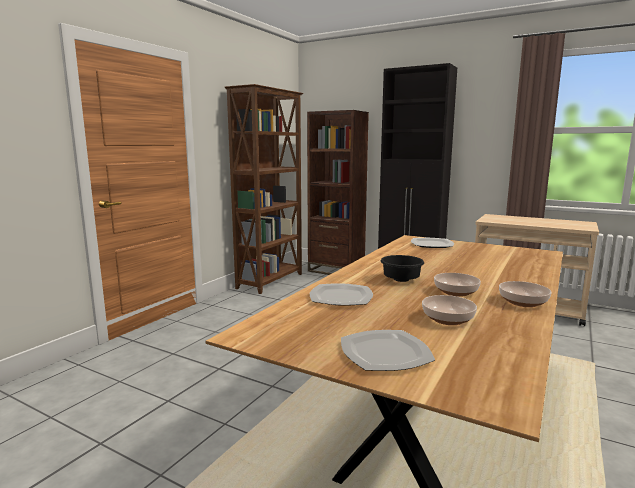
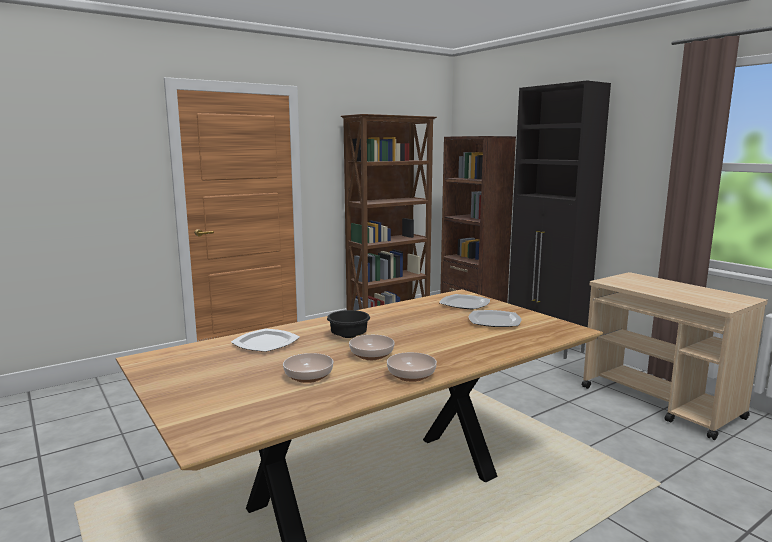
camera: 25 degrees right, 0 degrees up
plate [341,330,435,371] -> plate moved to [468,310,522,327]

